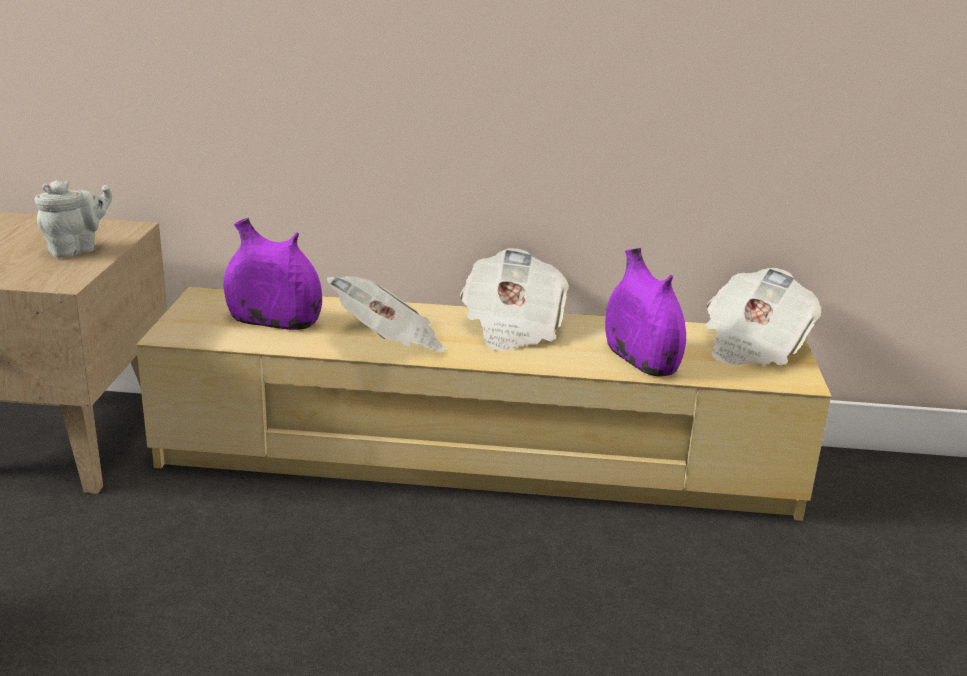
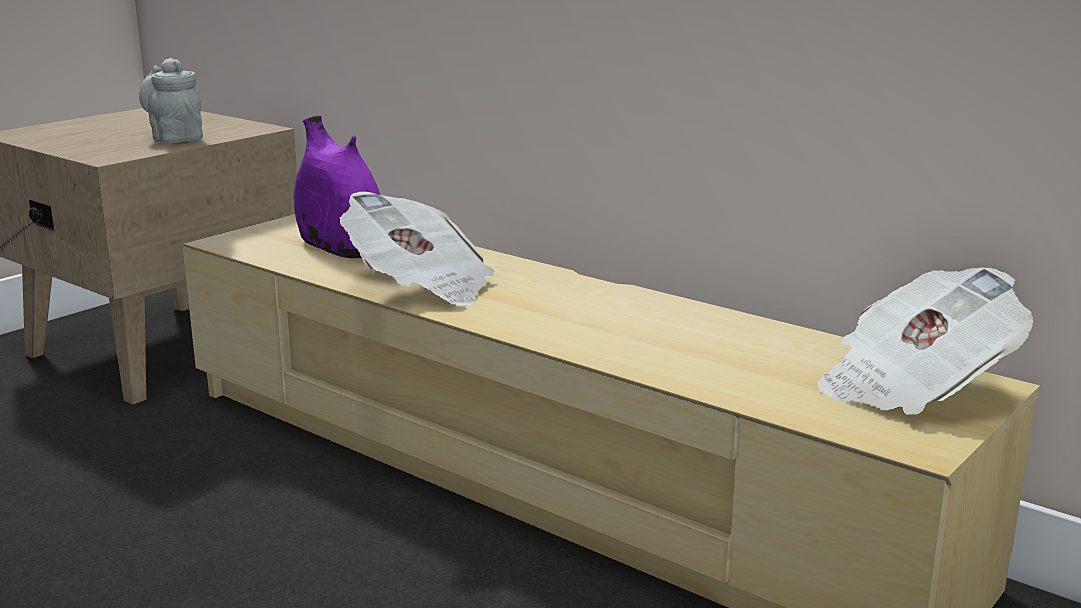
camera: 35 degrees right, 5 degrees down
grey teapot [35,180,112,258] -> grey teapot turned 120 degrees counterclockwise [139,58,203,143]
newspaper [460,248,569,351] -> none
purple vase [605,248,686,377] -> none

